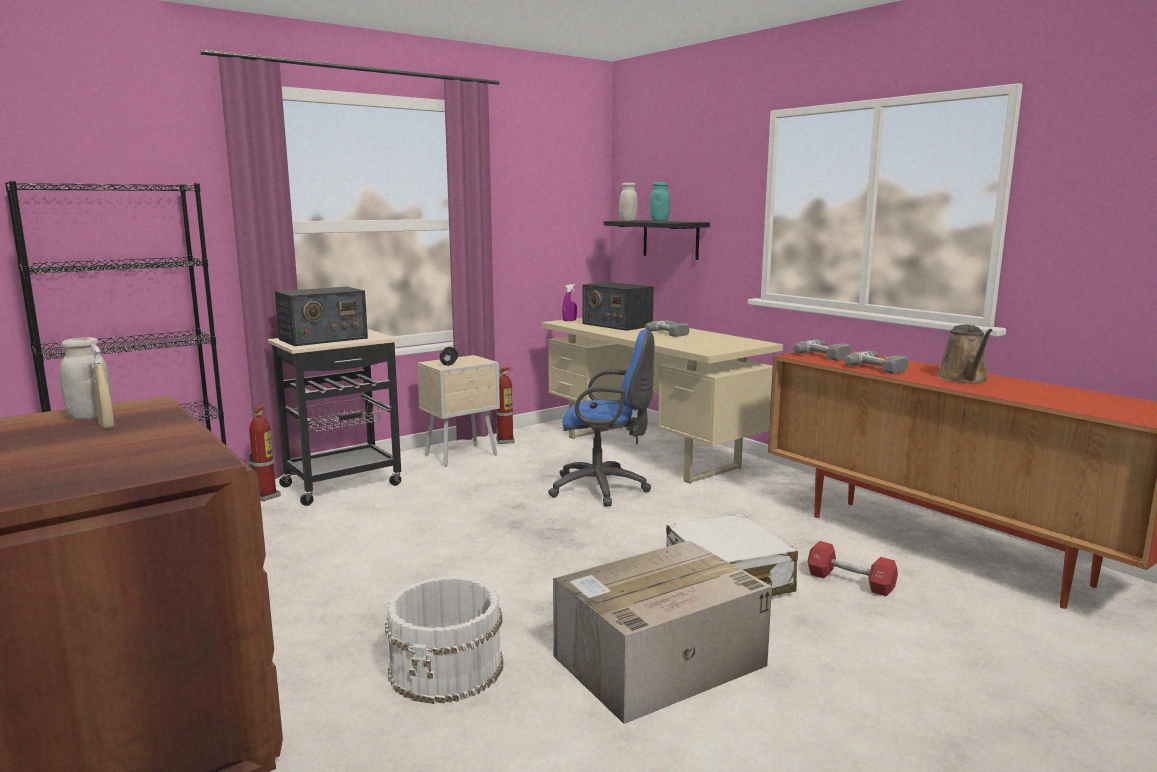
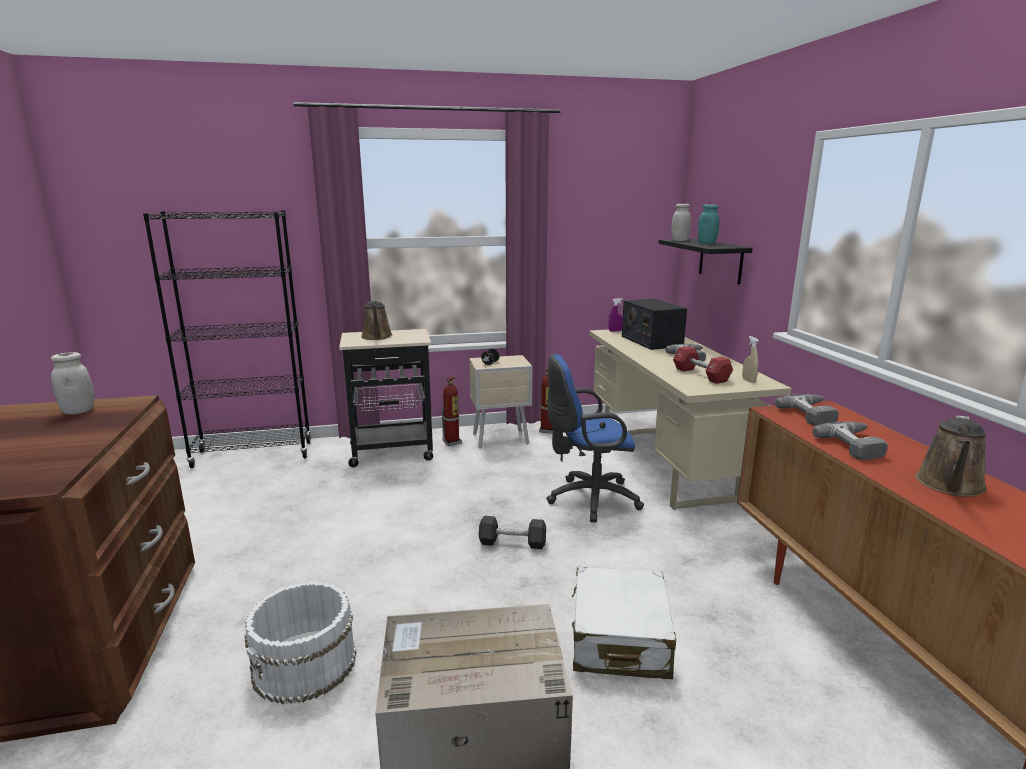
camera: 25 degrees right, 5 degrees up
beige spray bottle [91,344,114,428] -> beige spray bottle moved to [742,336,759,383]
fire extinguisher [248,405,280,501] -> fire extinguisher moved to [442,375,462,446]
radio [275,287,368,346] -> brown watering can [361,301,392,340]
blue office chair [548,330,655,507] -> blue office chair turned 135 degrees clockwise [546,354,644,522]
red dumbbell [807,541,898,596] -> red dumbbell moved to [673,346,733,384]
none -> black dumbbell [479,516,546,549]

